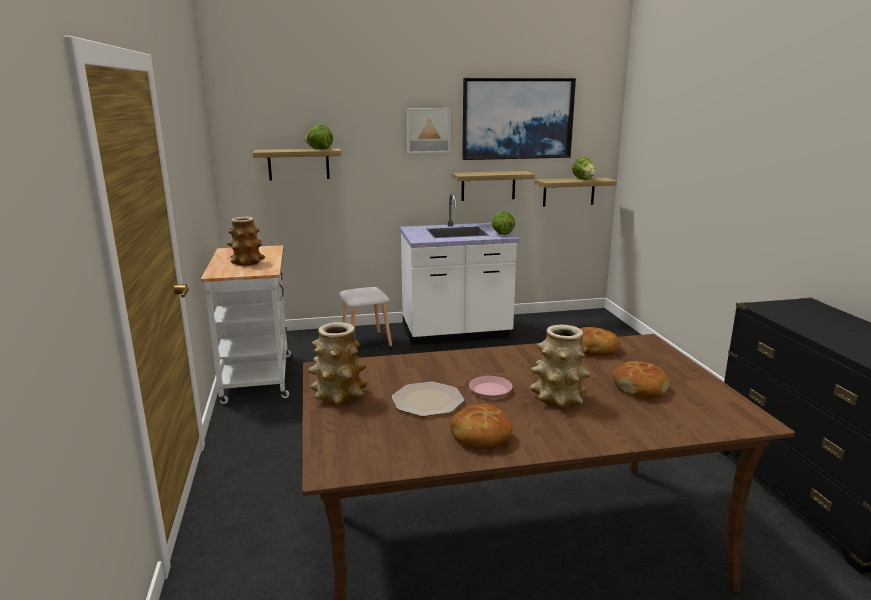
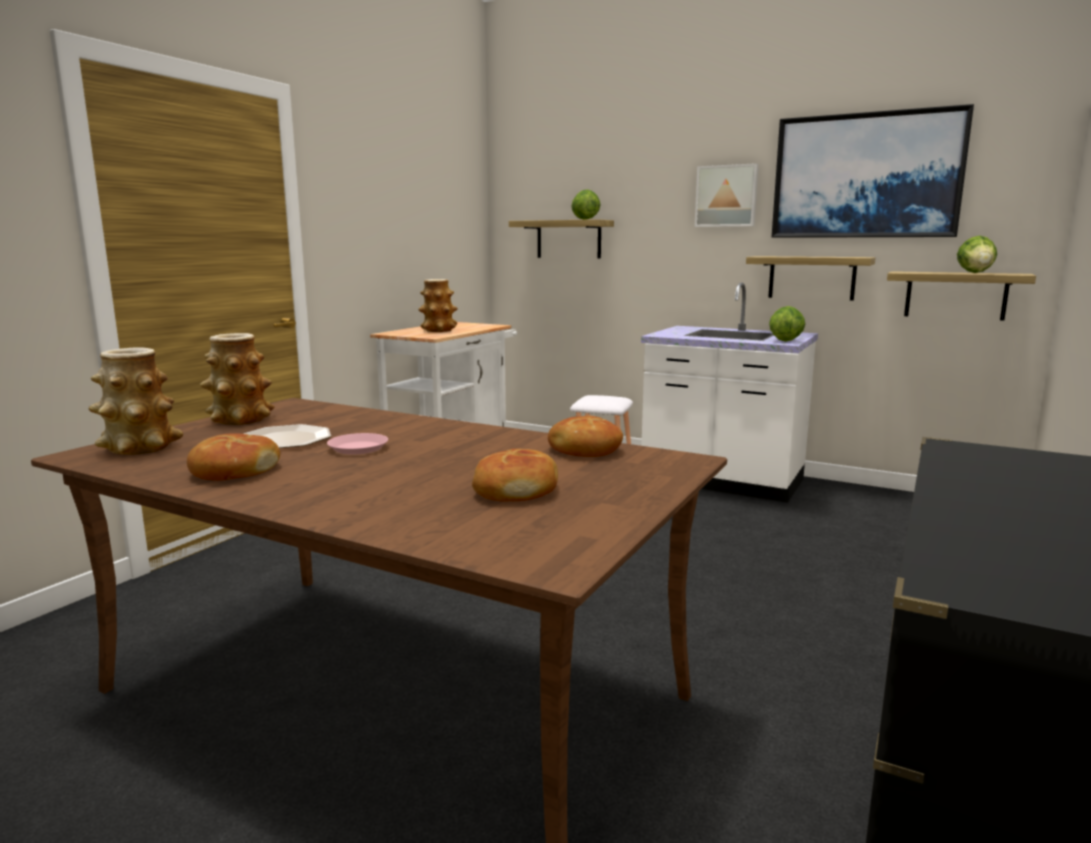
camera: 40 degrees right, 5 degrees down
vase [530,325,591,408] -> vase moved to [89,347,183,455]

